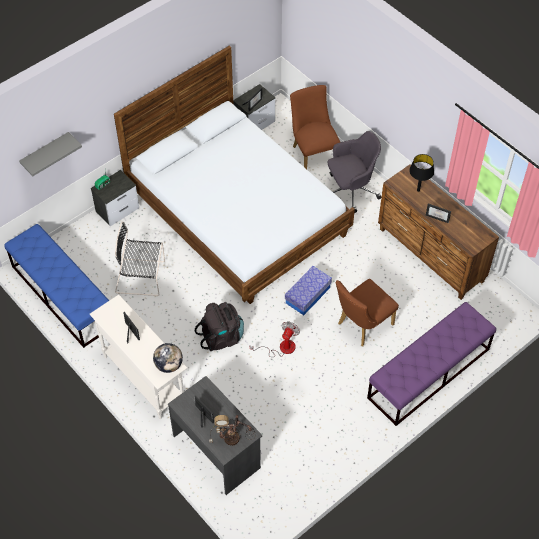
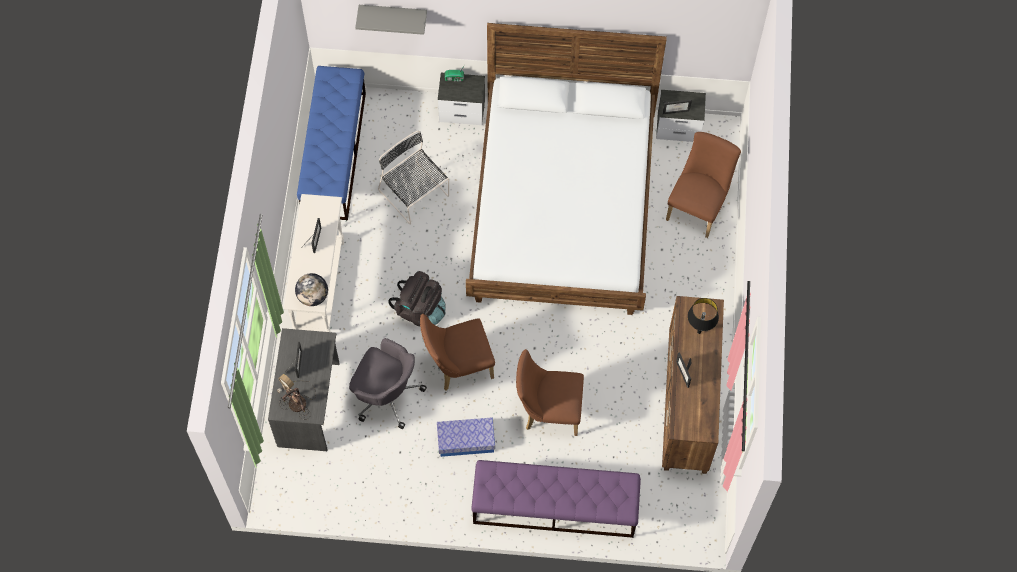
camera: 45 degrees right, 10 degrees up
fan [250,321,300,357] -> brown chair [420,314,495,391]
storage box [285,266,332,315] -> storage box moved to [437,417,495,457]
grey office chair [328,131,381,213] -> grey office chair moved to [349,338,427,429]

